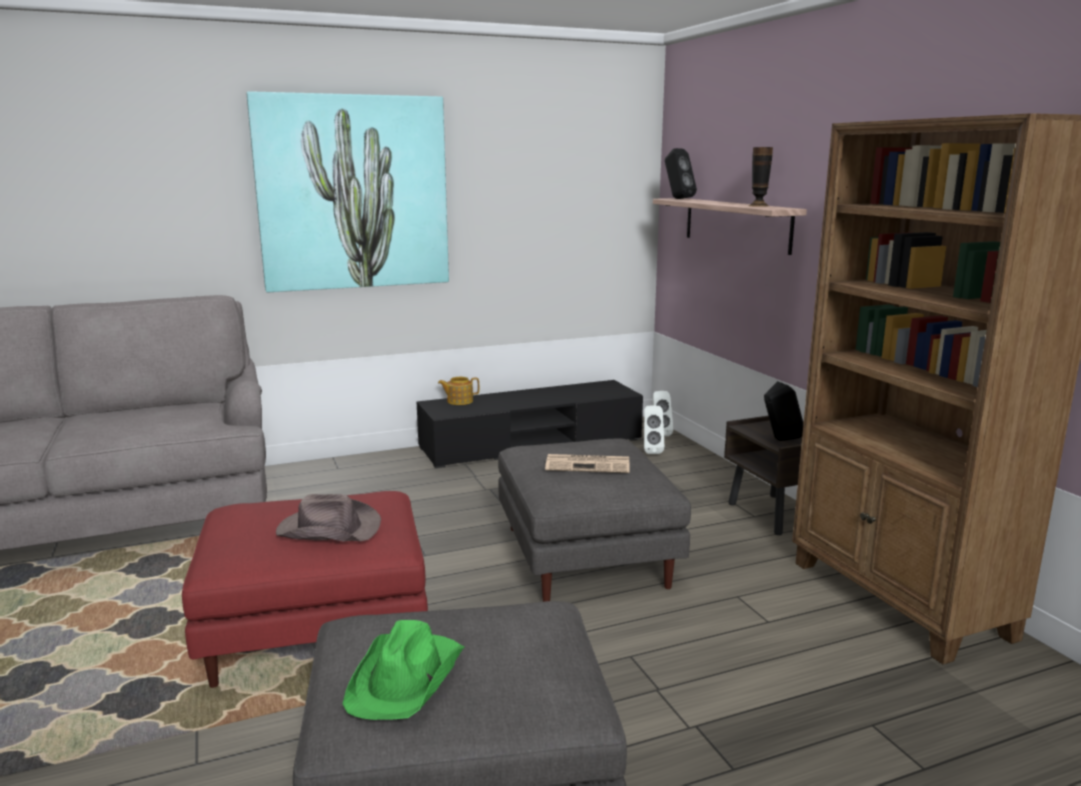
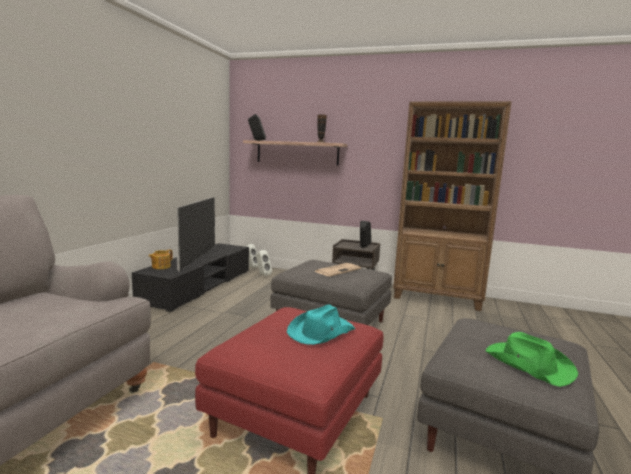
camera: 50 degrees left, 5 degrees down
picture [247,91,449,292] -> none
brown hat [276,494,381,542] -> turquoise hat [287,304,355,345]
none -> television [177,197,215,272]

